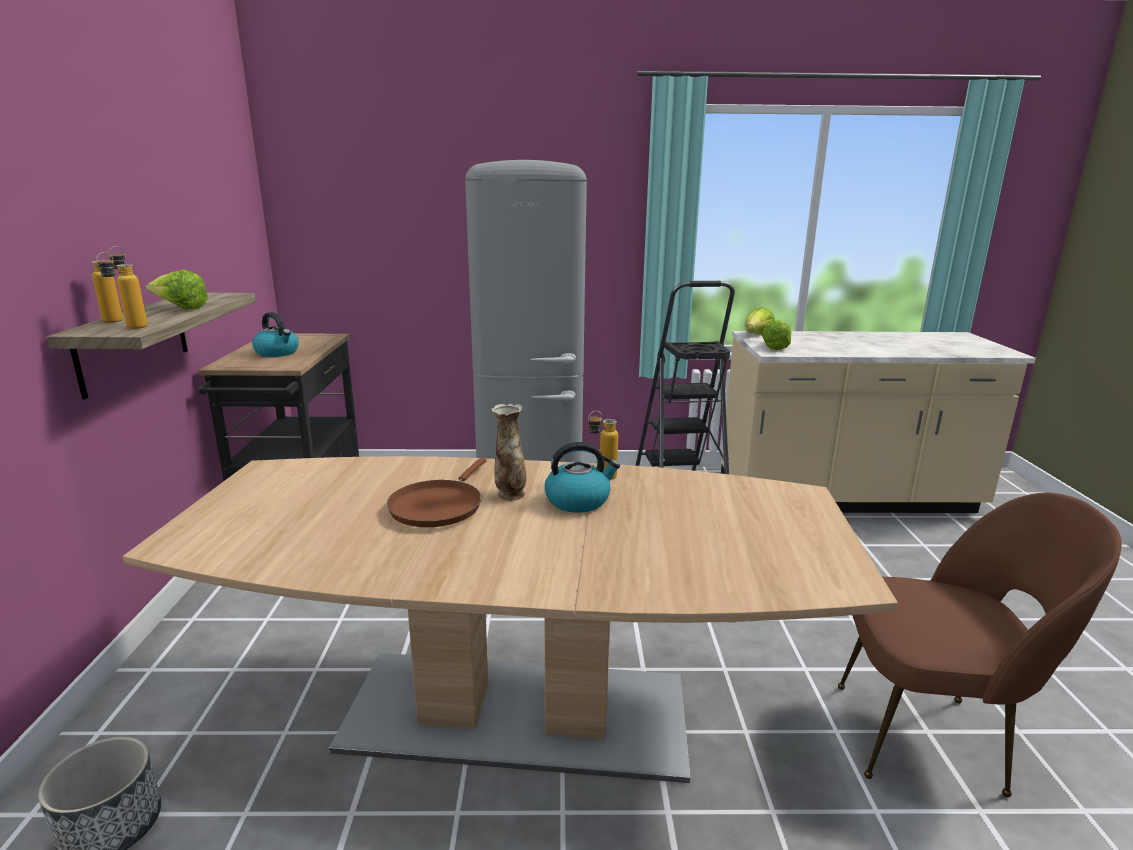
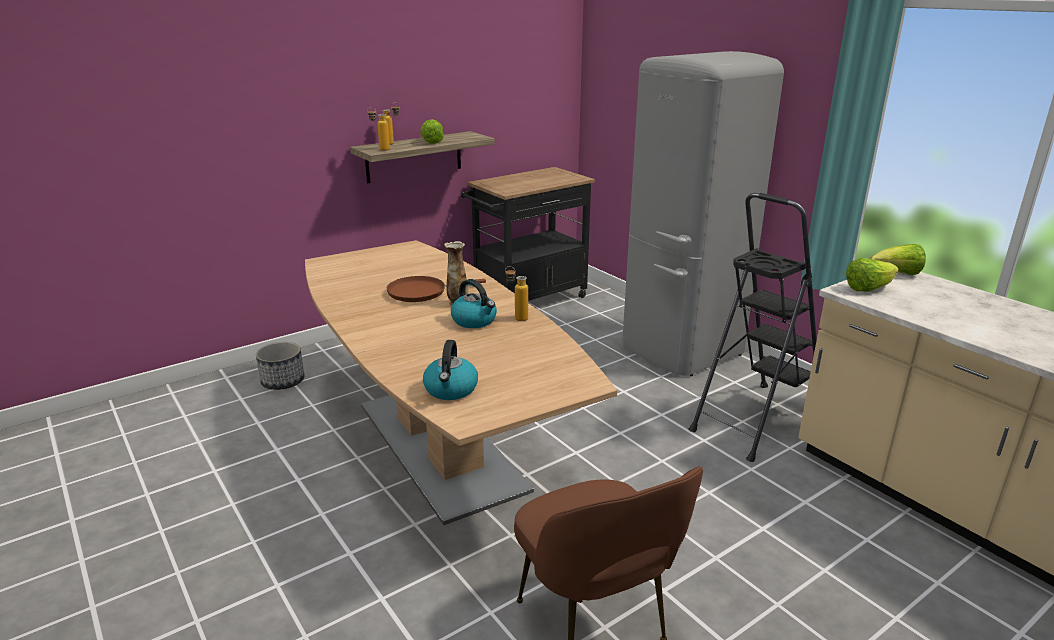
camera: 55 degrees right, 5 degrees up
kettle [252,312,299,357] -> kettle moved to [423,340,478,400]

